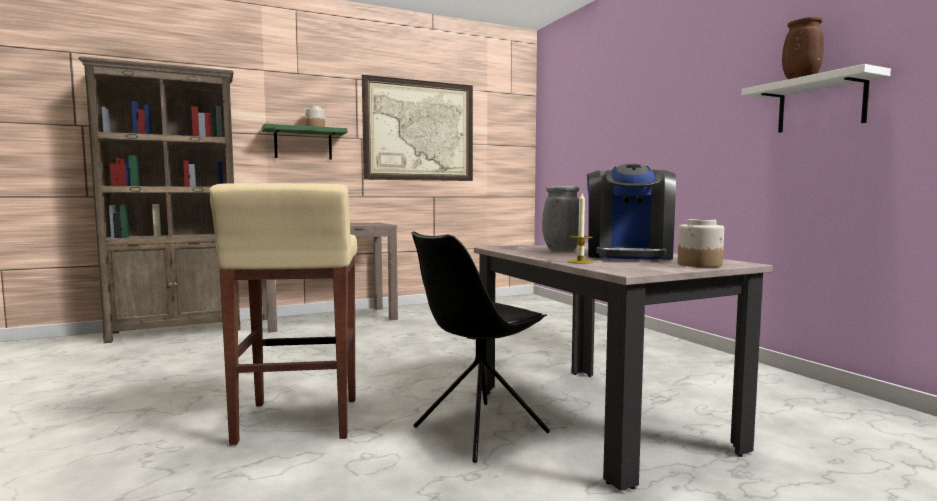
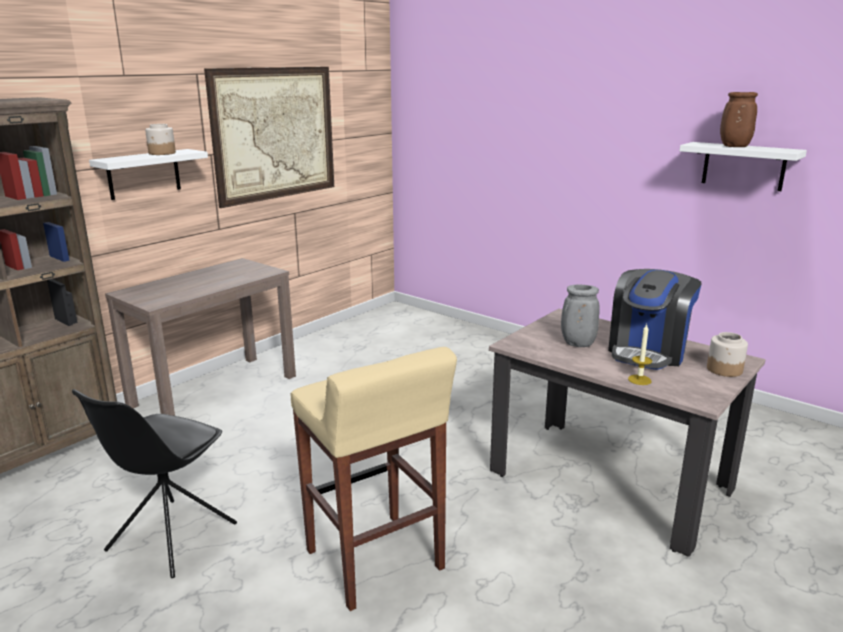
camera: 25 degrees left, 15 degrees up
green shelf [262,124,347,160] -> white shelf [89,149,208,200]
black chair [411,231,550,463] -> black chair moved to [72,389,237,578]
coffee machine [587,163,676,260] -> coffee machine turned 45 degrees clockwise [608,269,701,370]

